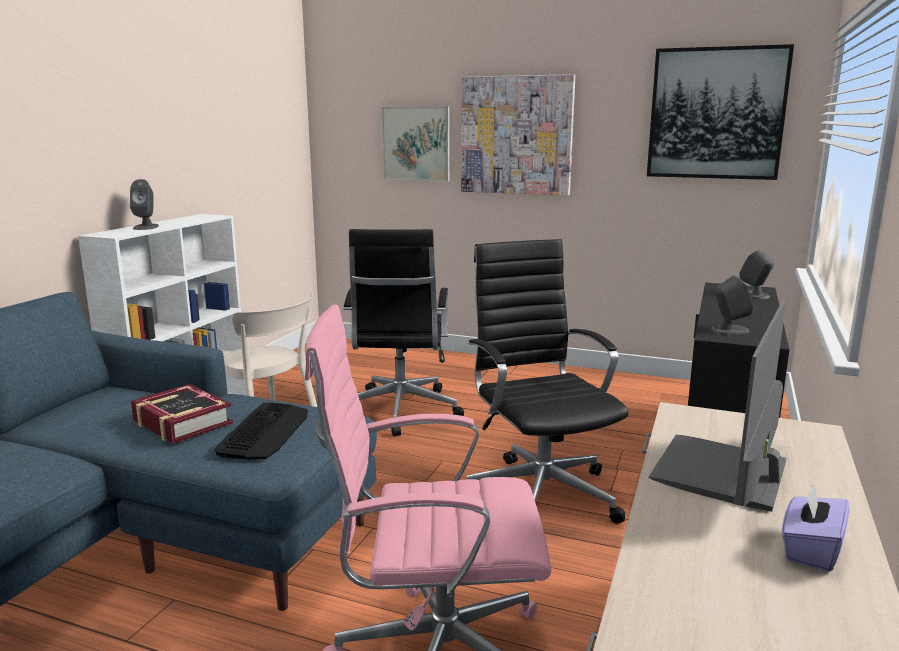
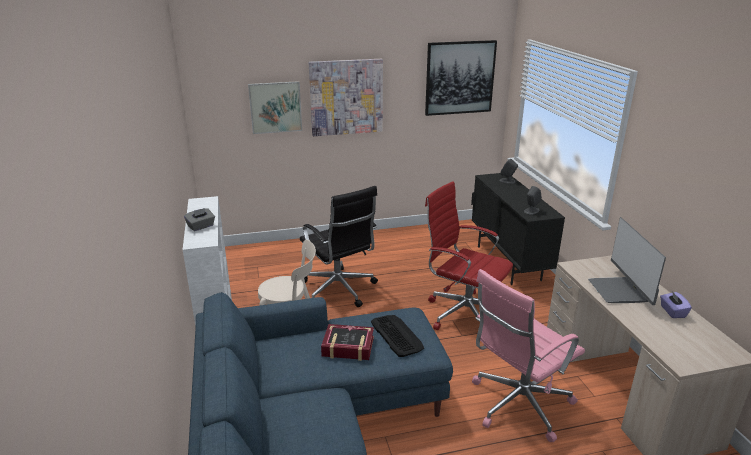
camera: 35 degrees left, 10 degrees up
grey speaker [130,179,159,230] -> grey tissue box [184,208,215,231]
black office chair [466,239,628,524] -> red office chair [425,181,513,330]

